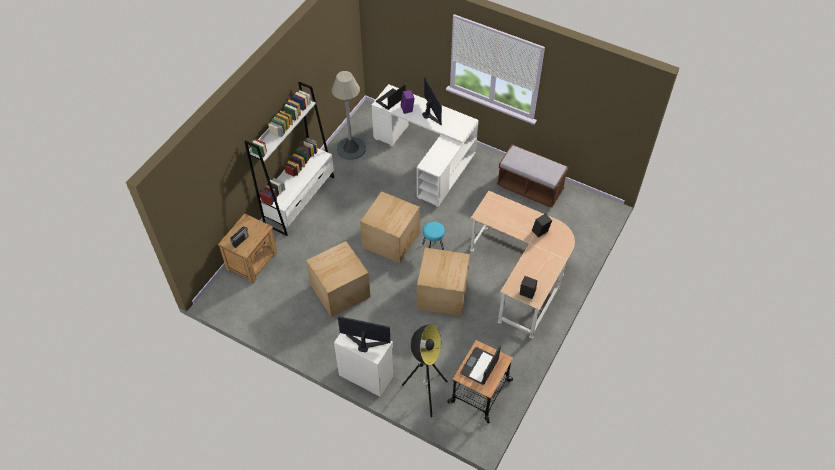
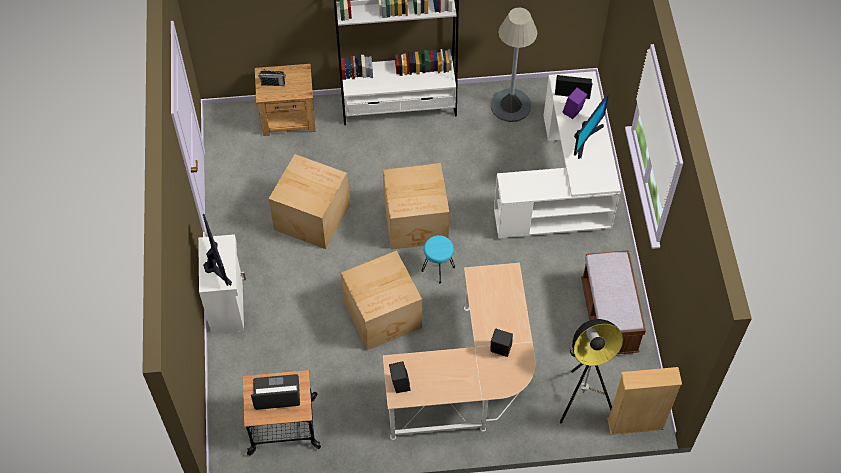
camera: 55 degrees right, 5 degrees up
floor lamp [402,324,448,418] -> floor lamp moved to [560,319,623,423]
none -> beige bookcase [607,367,682,435]

